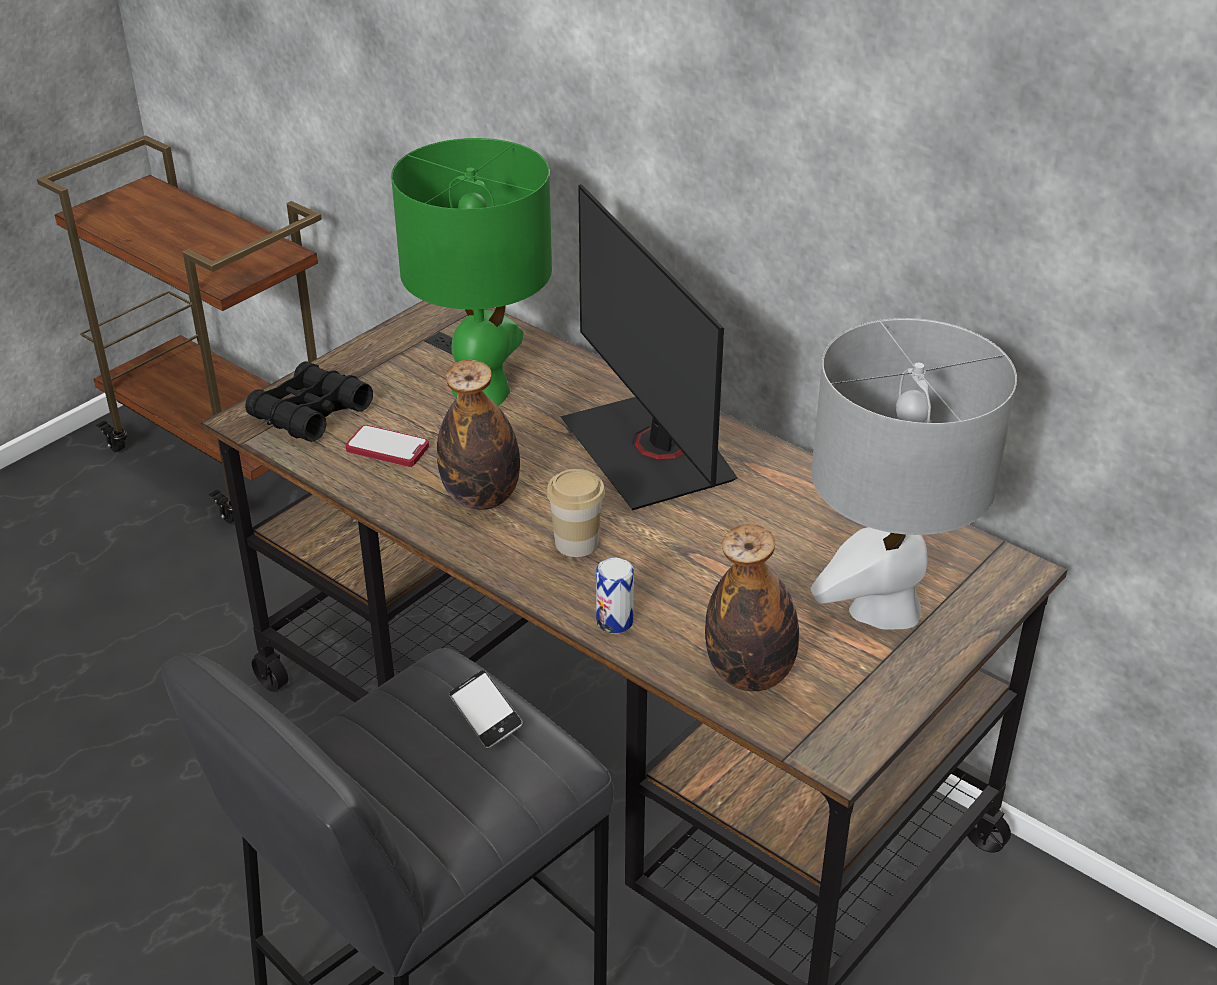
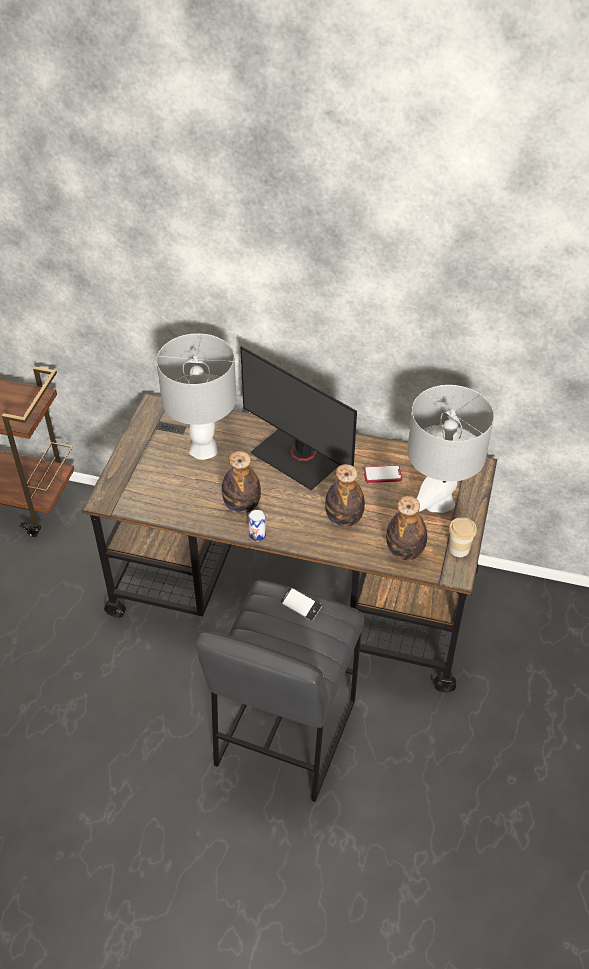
camera: 25 degrees left, 10 degrees up
black binoculars [245,361,373,442] -> none
phone [346,425,429,467] -> phone moved to [364,465,402,483]
green table lamp [391,138,552,406] -> grey table lamp [157,333,237,460]
cup [546,469,605,557] -> cup moved to [449,517,477,557]
can [596,558,634,634] -> can moved to [248,510,266,542]
none -> bottle [325,464,365,528]

